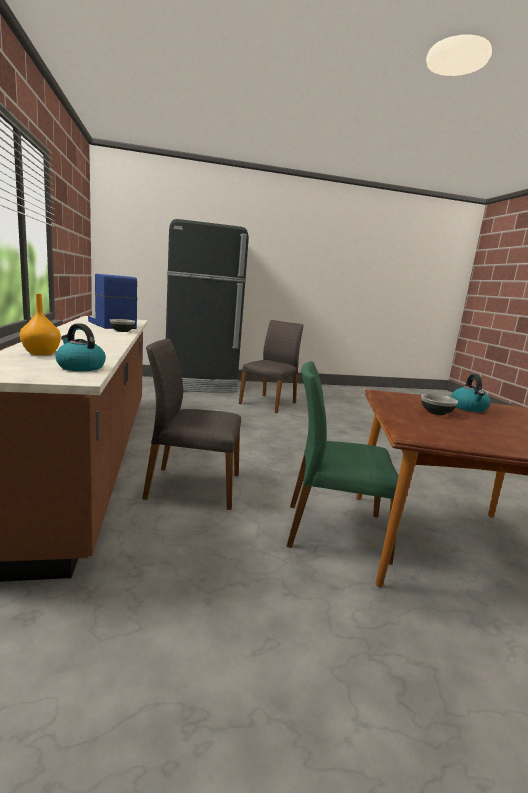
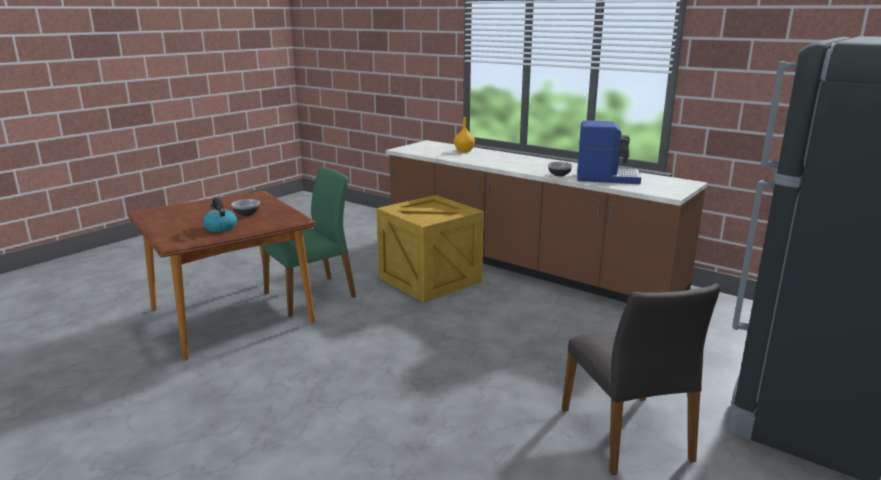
camera: 140 degrees right, 5 degrees up
kettle [55,324,106,371] -> none
grey chair [142,339,241,510] -> crate [376,195,484,302]

